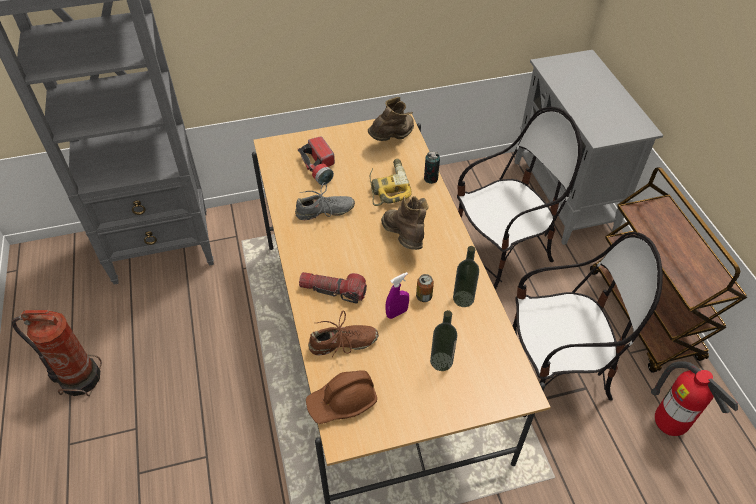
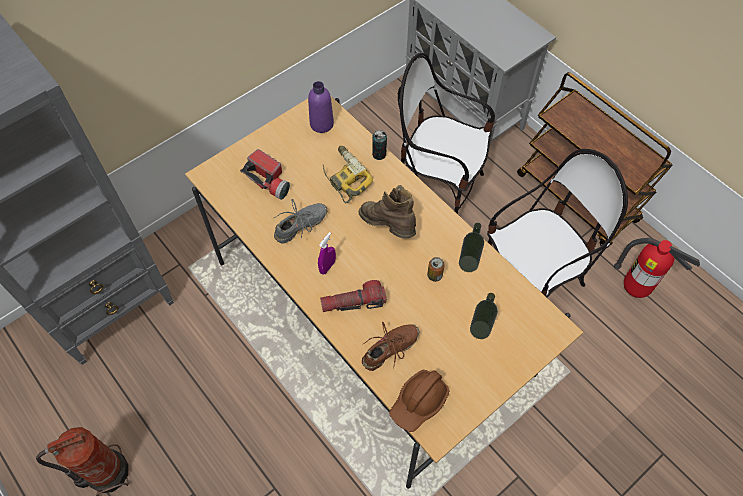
camera: 25 degrees left, 10 degrees up
brown boot [368,97,414,141] -> purple bottle [308,81,334,133]
purple spray bottle [385,272,409,319] -> purple spray bottle moved to [318,232,336,274]
chair [457,107,583,290] -> chair turned 105 degrees counterclockwise [398,53,495,214]

